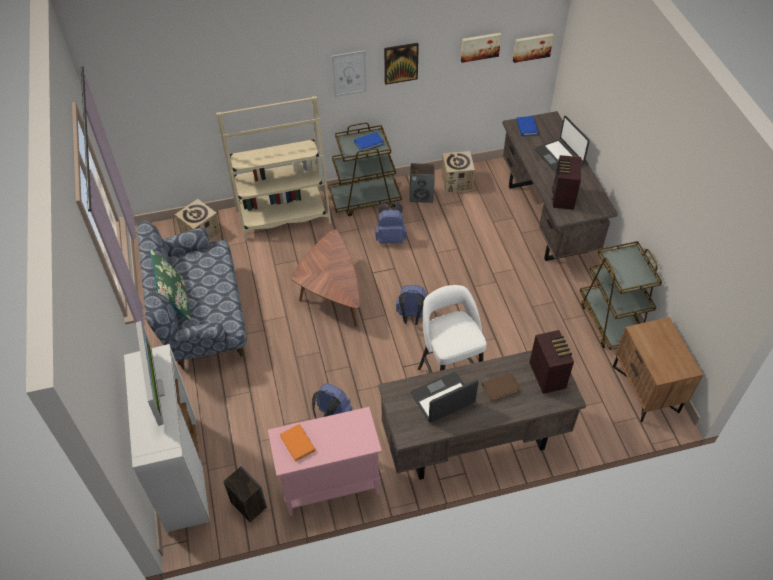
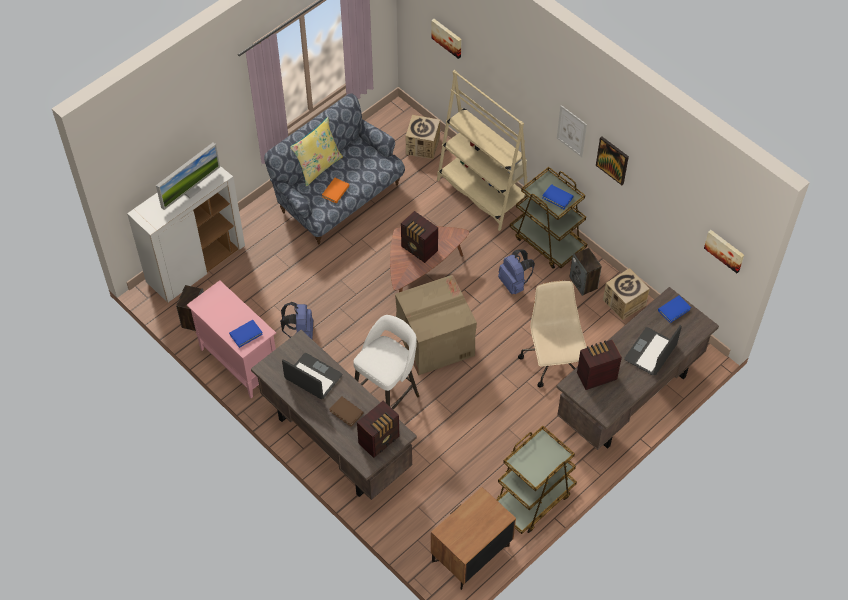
camera: 60 degrees right, 5 degrees up
green pillow [150,249,191,321] -> yellow pillow [290,117,343,187]
orange book [280,424,316,462] -> orange book moved to [322,178,350,203]
blue backpack [396,285,427,325] -> cardboard box [395,275,477,375]
picture [461,33,501,63] -> picture moved to [431,19,462,59]
none -> blue book [229,320,263,348]
none -> radio [401,211,438,263]
none -> beige office chair [518,281,587,388]

